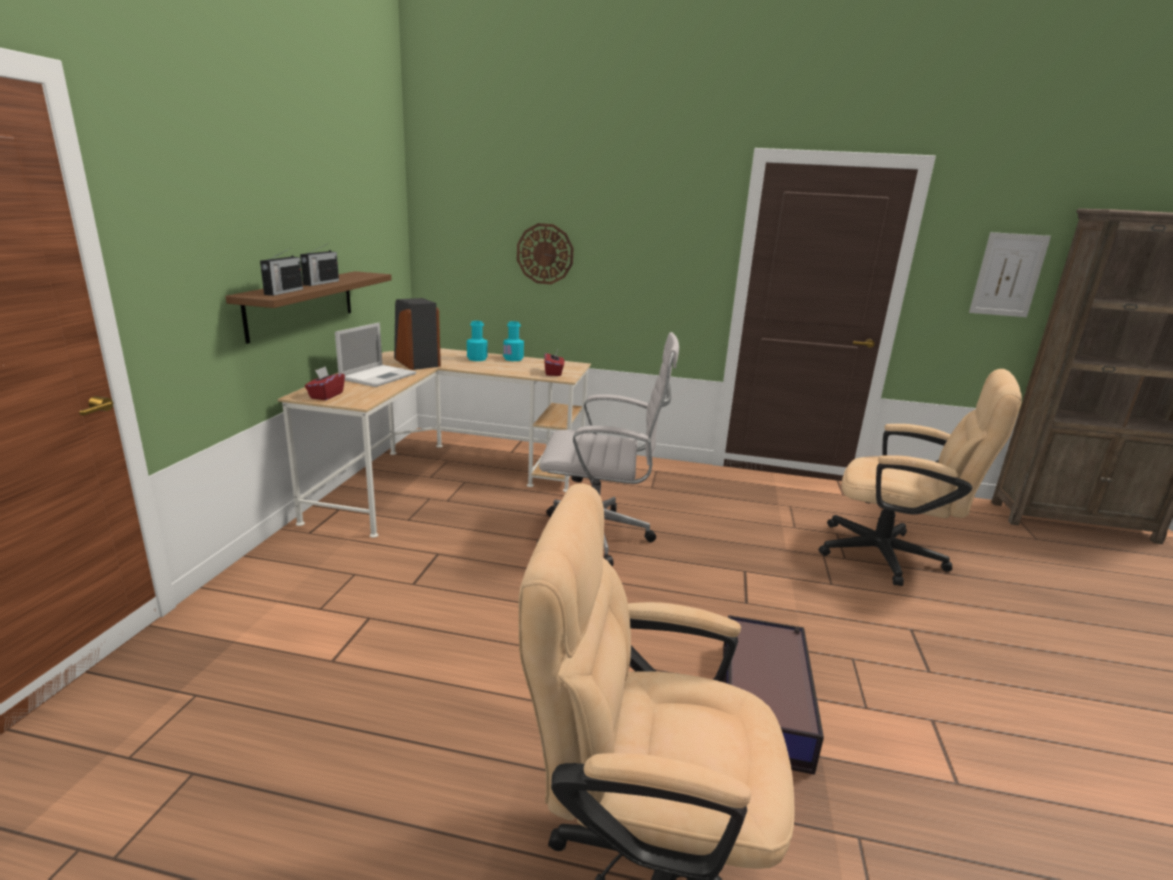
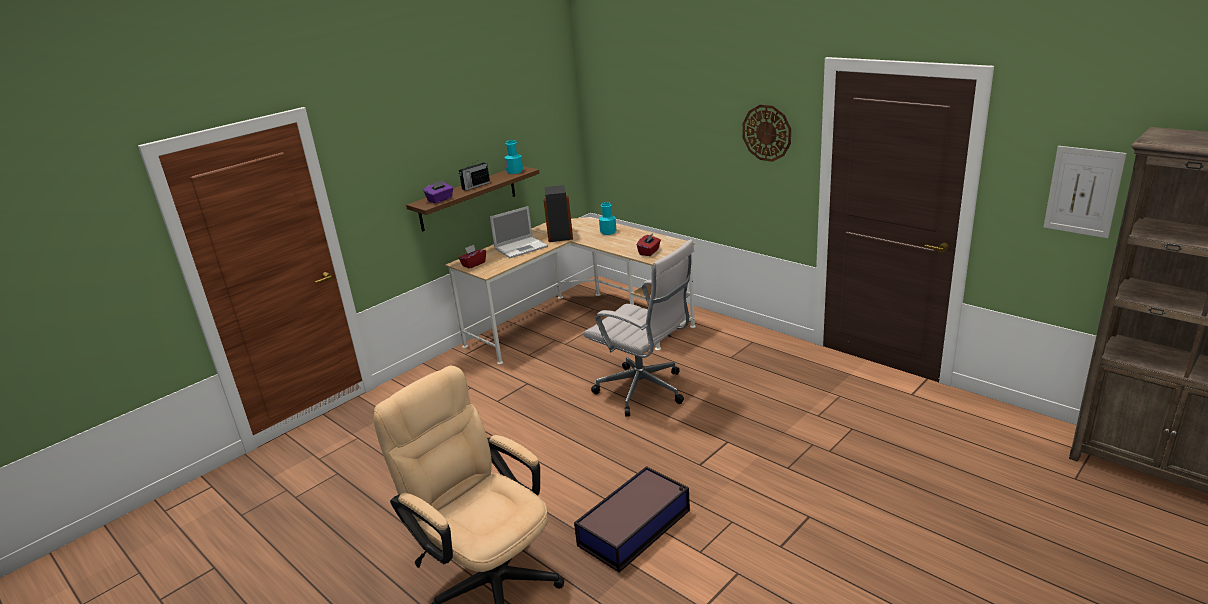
camera: 35 degrees right, 5 degrees up
radio [260,249,303,296] -> purple tissue box [423,180,453,203]
turquoise bottle [503,321,524,361] -> turquoise bottle moved to [505,140,523,174]
wall clock [517,223,574,284] -> wall clock moved to [742,105,791,162]
beige office chair [818,369,1022,586] -> none

